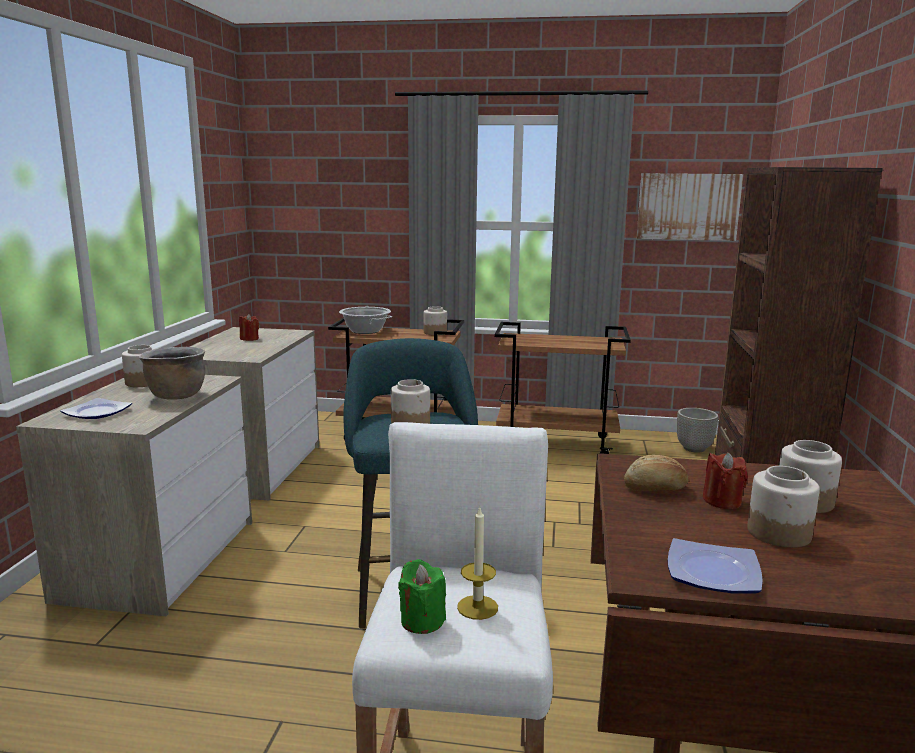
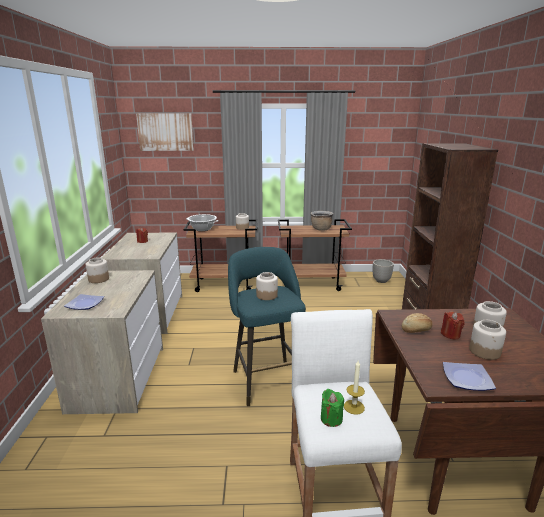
camera: 10 degrees left, 5 degrees up
brown cooking pot [139,347,205,400] -> brown cooking pot moved to [310,211,333,231]
picture [637,173,743,241] -> picture moved to [136,114,194,151]

